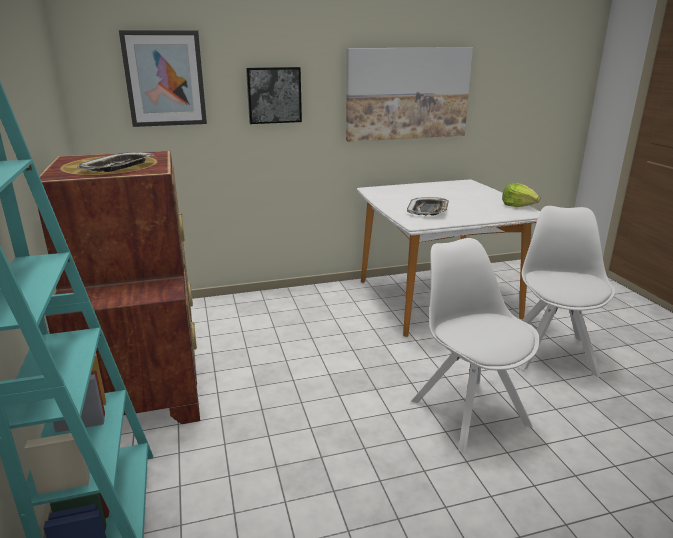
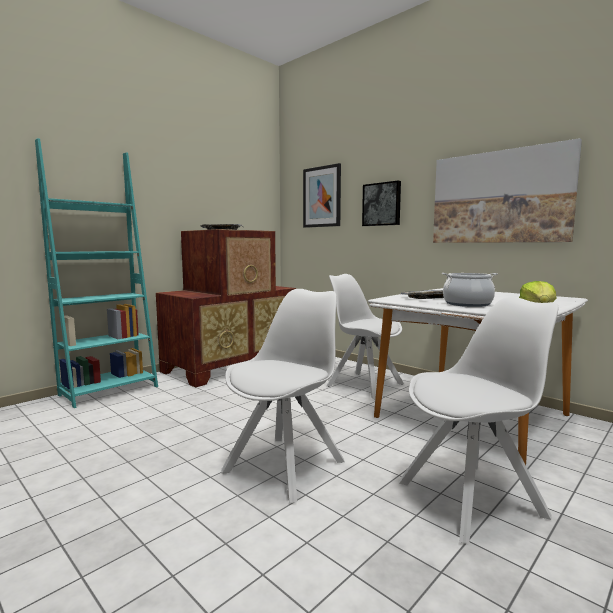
camera: 60 degrees right, 15 degrees down
none -> white chair [327,274,404,399]
none -> cooking pot [442,273,497,307]

